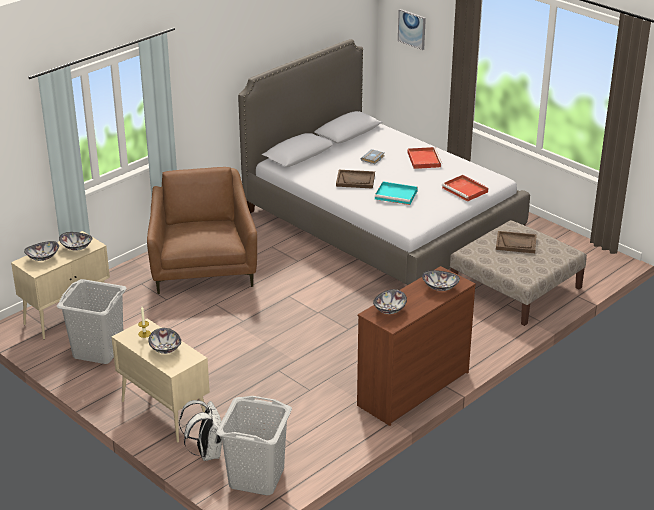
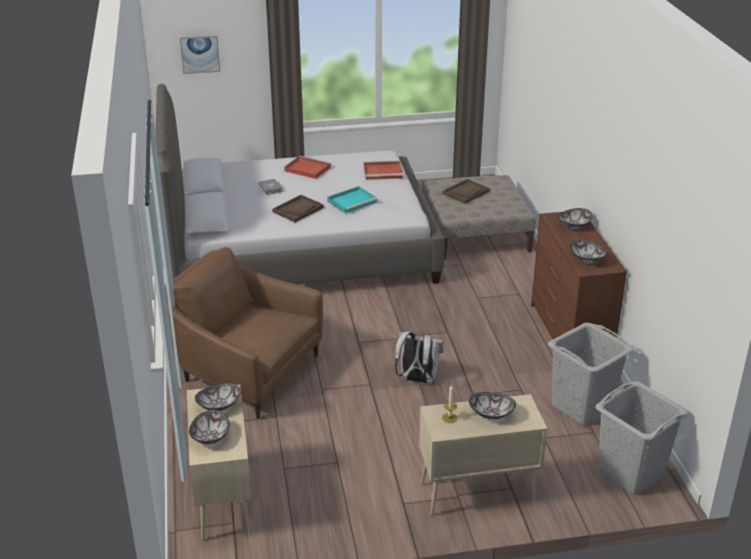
camera: 55 degrees left, 0 degrees up
grey laundry basket [57,279,126,364] -> grey laundry basket moved to [548,323,634,425]
white backpack [179,400,222,461] -> white backpack moved to [395,332,443,383]

